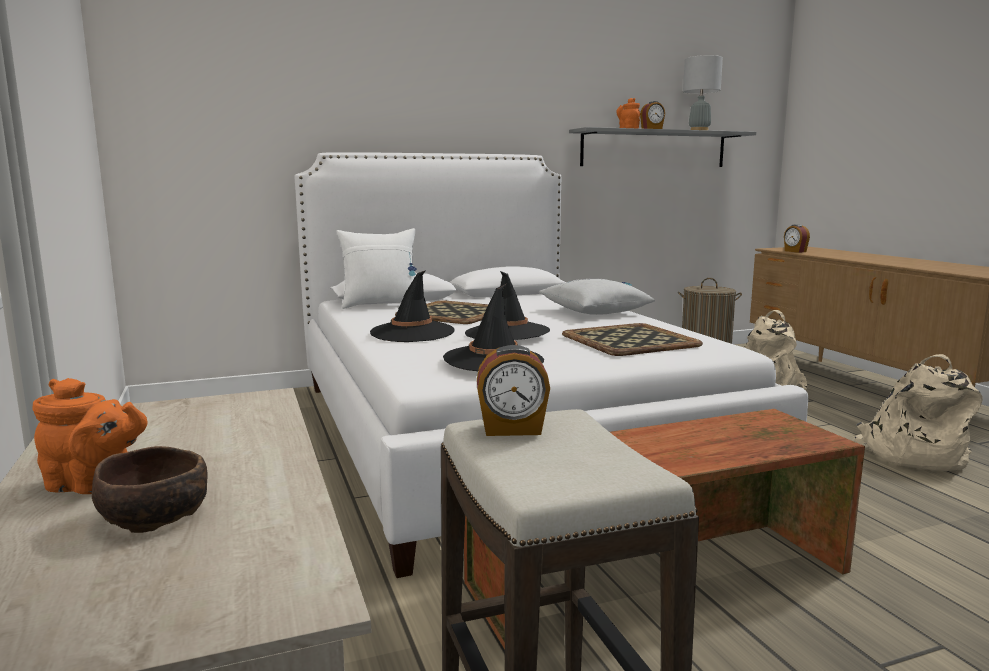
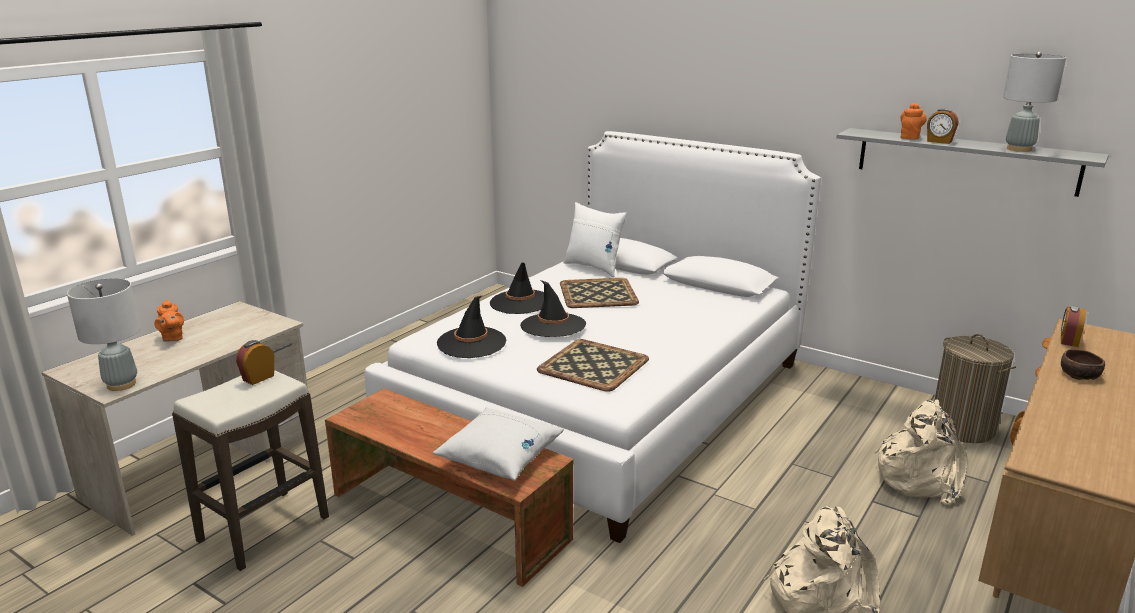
camera: 55 degrees right, 10 degrees up
brown bowl [92,446,208,533] -> brown bowl moved to [1061,349,1105,380]
alarm clock [477,345,550,436] -> alarm clock turned 75 degrees clockwise [236,340,274,385]
grey pillow [539,278,655,315] -> grey pillow moved to [433,407,564,481]
none -> grey table lamp [67,278,140,391]

